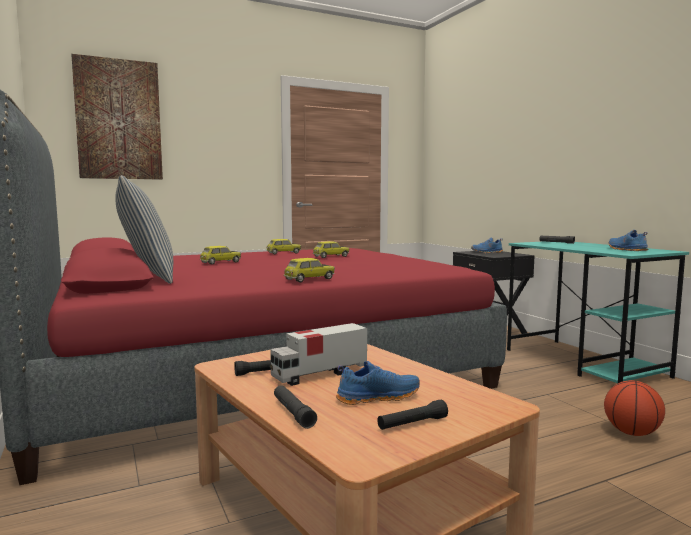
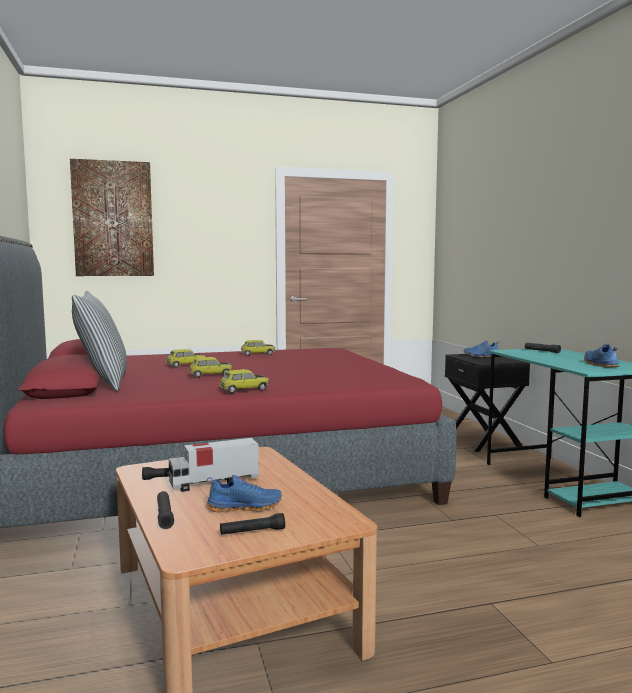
camera: 10 degrees right, 0 degrees up
toy car [313,241,350,258] -> toy car moved to [189,357,233,378]
basketball [604,380,665,436] -> none

